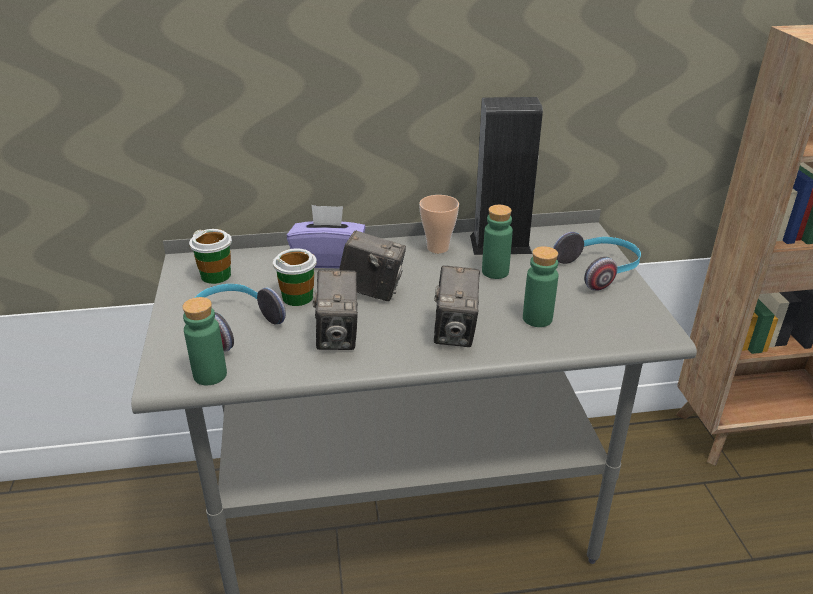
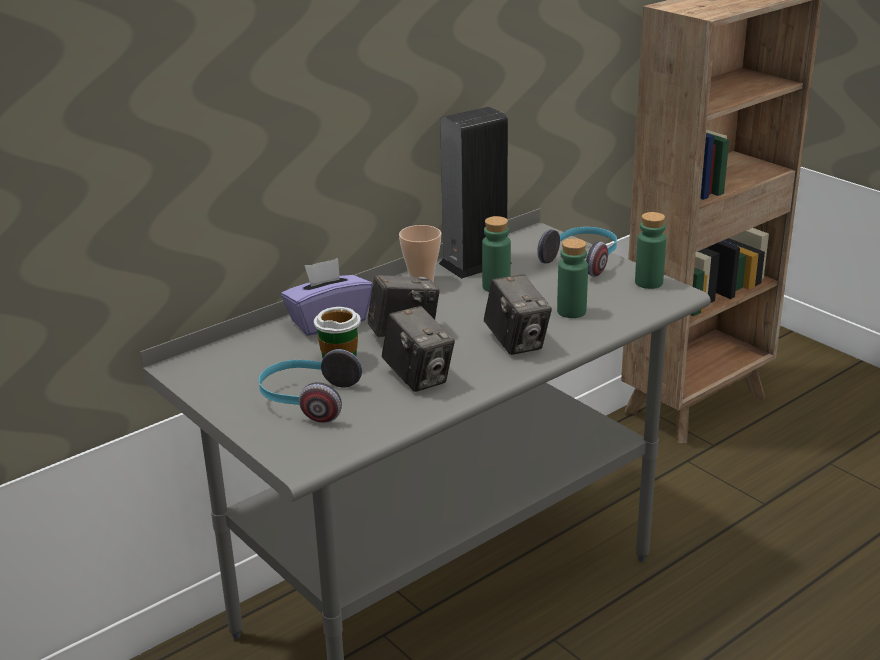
camera: 30 degrees left, 5 degrees down
green bottle [182,297,227,385] -> green bottle moved to [635,212,666,289]
cup [189,229,232,284] -> none

